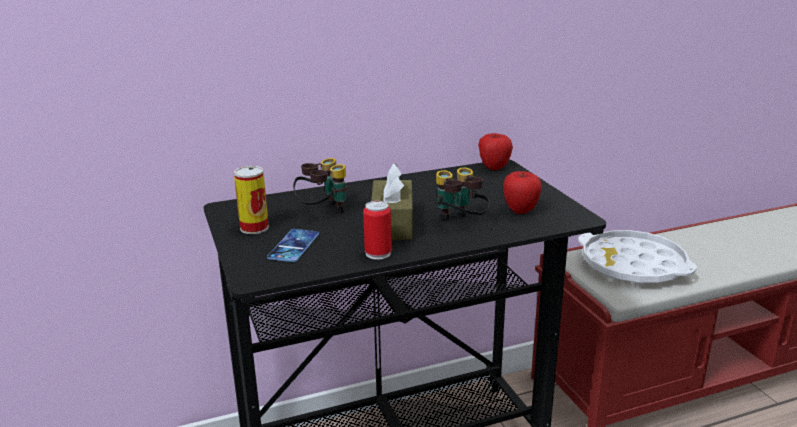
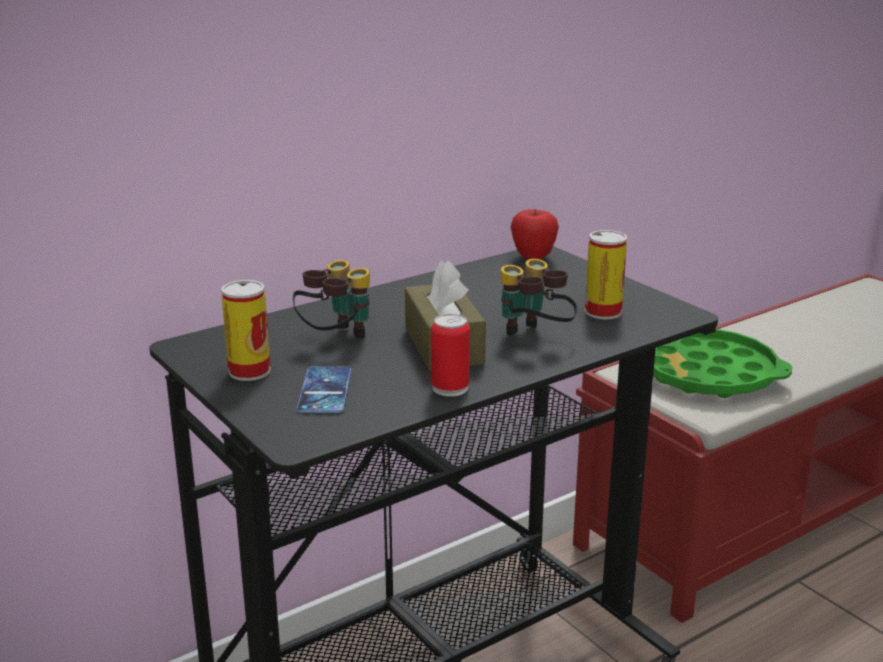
camera: 15 degrees left, 0 degrees up
apple [503,171,542,214] -> can [585,230,627,320]
white tray [578,230,697,285] -> green tray [653,329,792,398]

